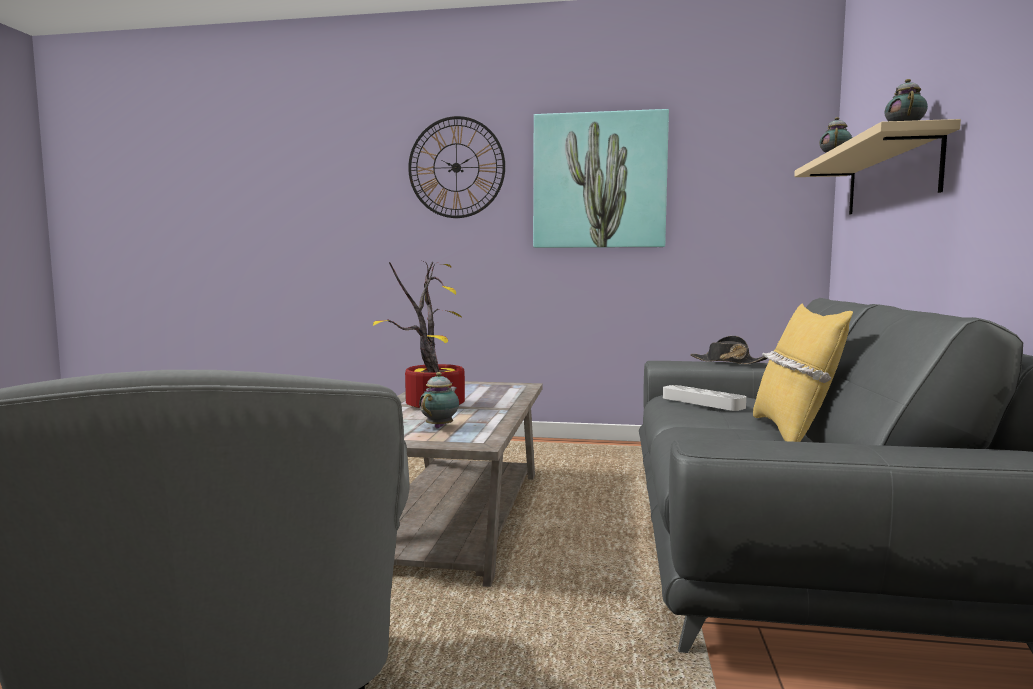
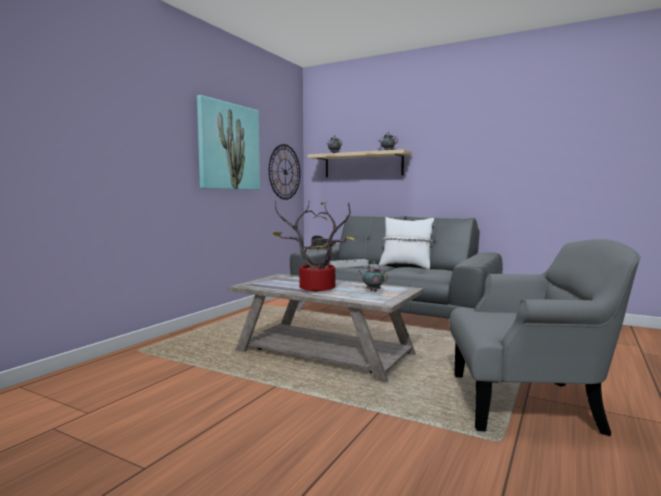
camera: 70 degrees left, 0 degrees up
wall clock [408,116,505,218] -> wall clock moved to [269,144,300,200]
yellow pillow [753,304,853,442] -> white pillow [379,217,434,269]

